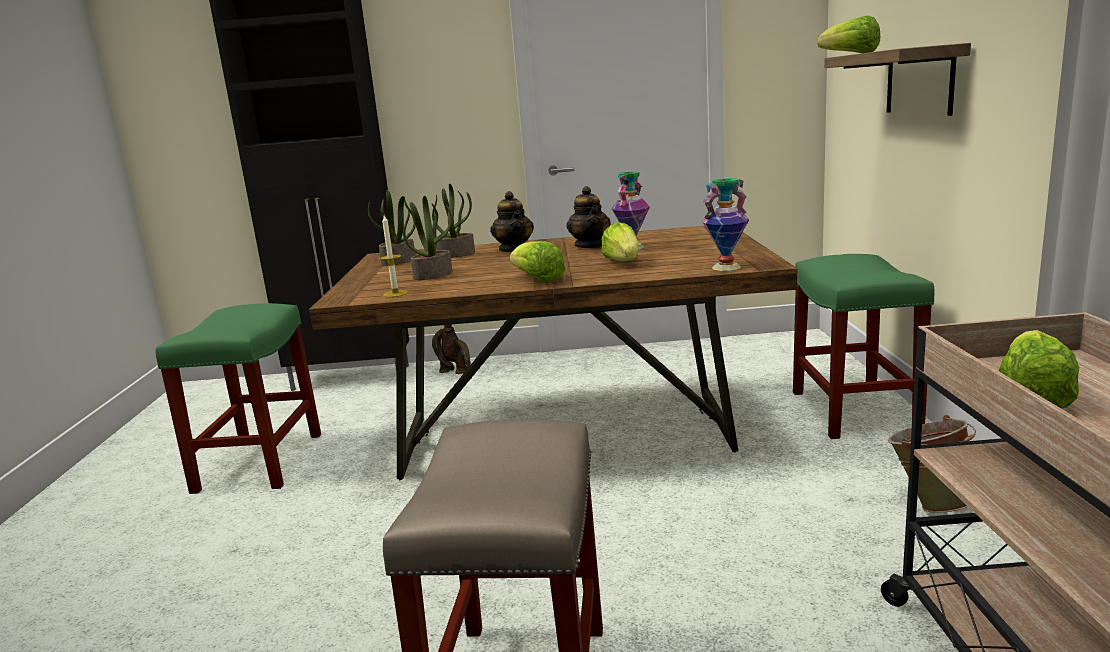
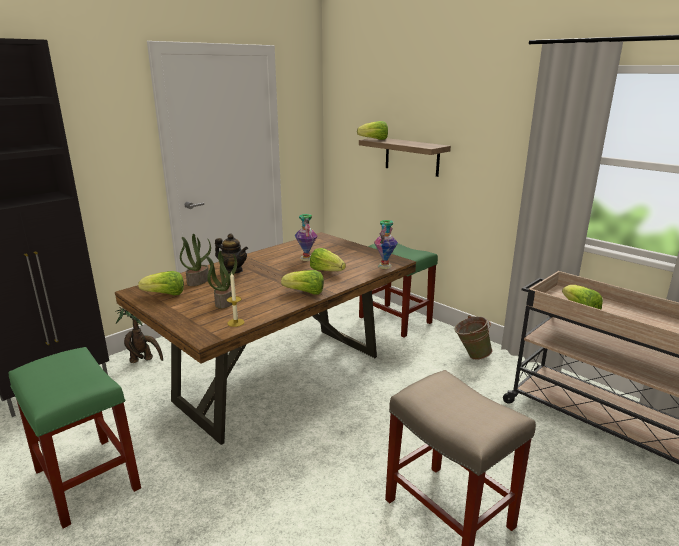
camera: 45 degrees left, 5 degrees up
potted plant [368,190,416,266] -> lettuce [138,271,184,295]
teapot [566,186,611,248] -> none

